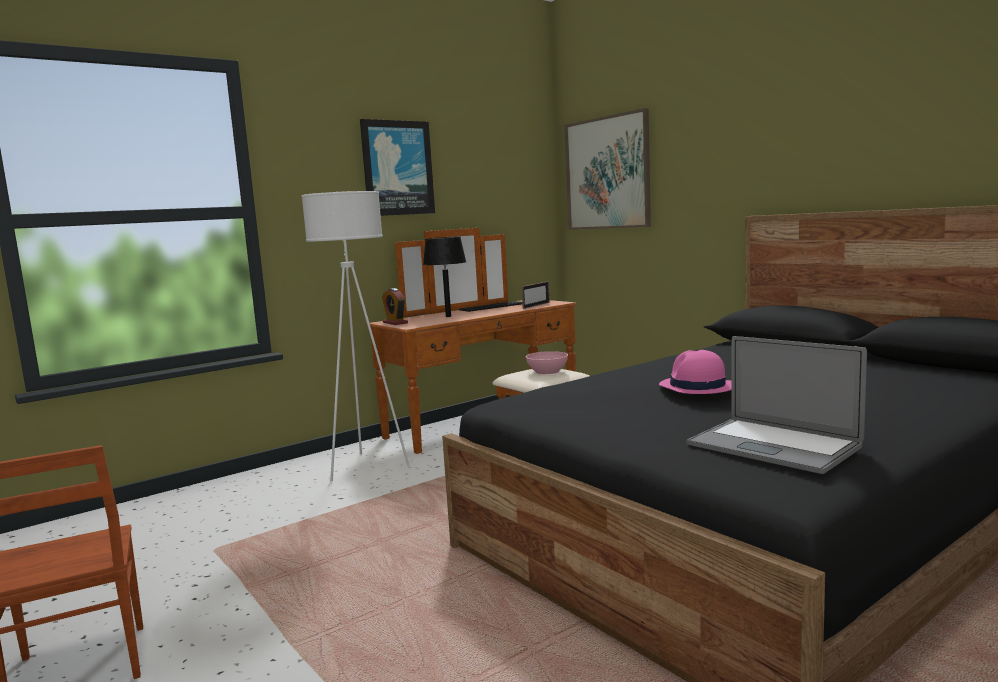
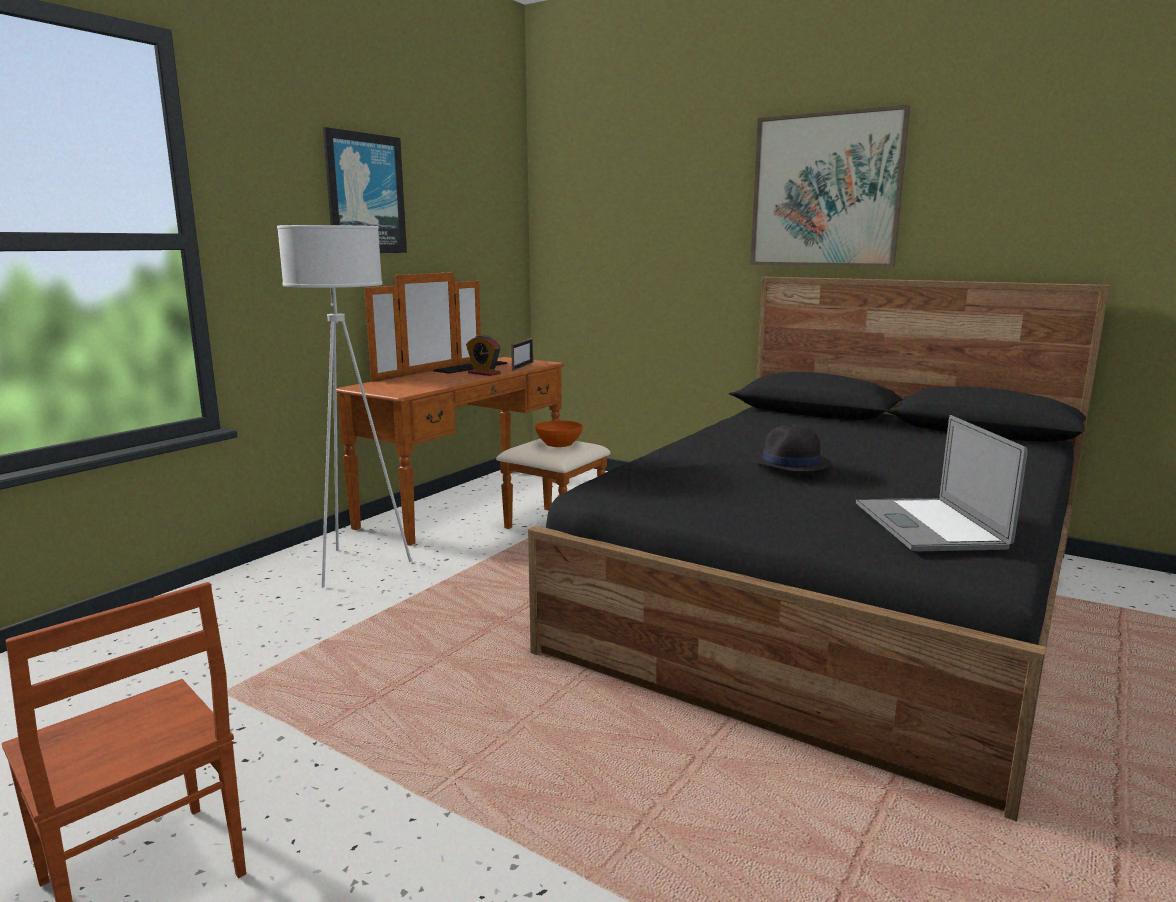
camera: 20 degrees left, 5 degrees up
alarm clock [382,288,408,325] -> alarm clock moved to [466,335,501,376]
black table lamp [423,237,466,317] -> none
pink bowl [526,351,568,374] -> orange bowl [535,420,583,447]
picture [564,108,651,230] -> picture moved to [750,105,910,267]
pink hat [659,350,732,394] -> black hat [751,424,832,472]
laptop [687,336,867,474] -> laptop turned 60 degrees clockwise [856,415,1028,551]

